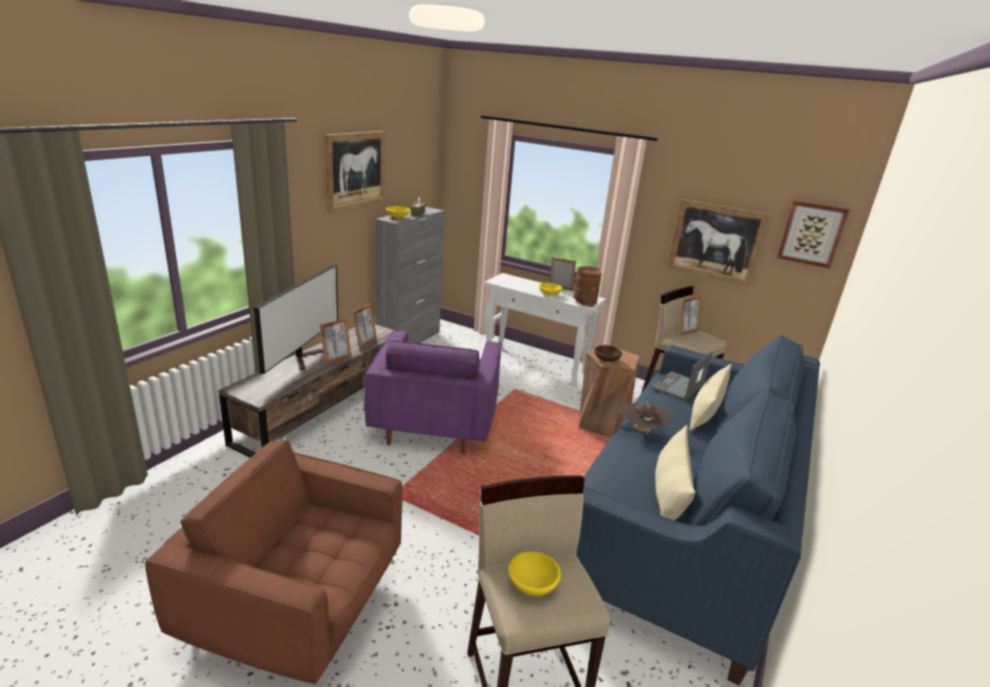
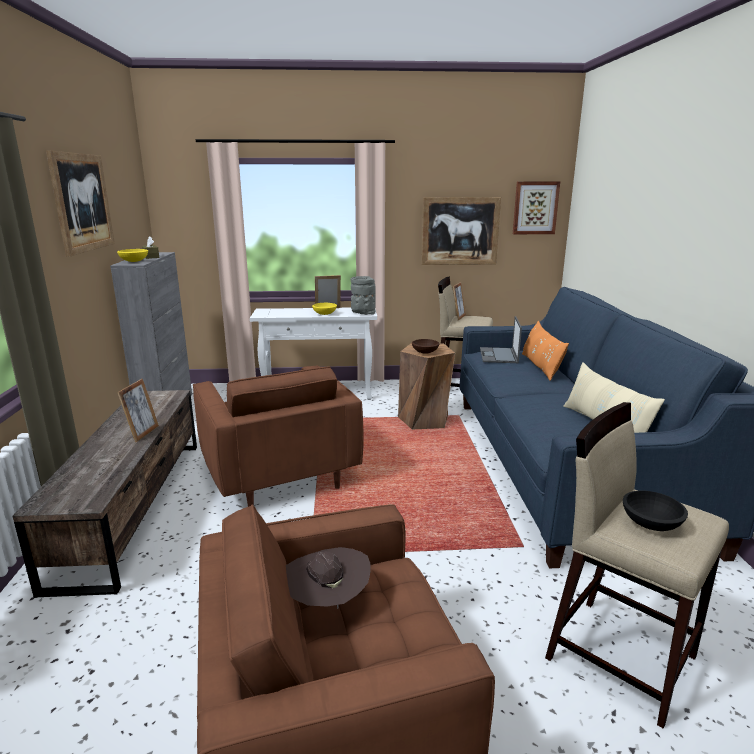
camera: 30 degrees left, 5 degrees down
television [254,264,338,375] -> none
picture frame [352,304,377,348] -> none
purple armchair [364,331,501,454] -> brown armchair [193,365,364,507]
yellow bowl [508,551,561,596] -> black bowl [623,491,688,531]
brown vase [573,266,602,307] -> grey vase [351,276,376,315]
brown hat [618,402,673,435] -> brown hat moved to [286,547,370,609]
beige pillow [690,364,732,431] -> orange pillow [522,321,569,381]

